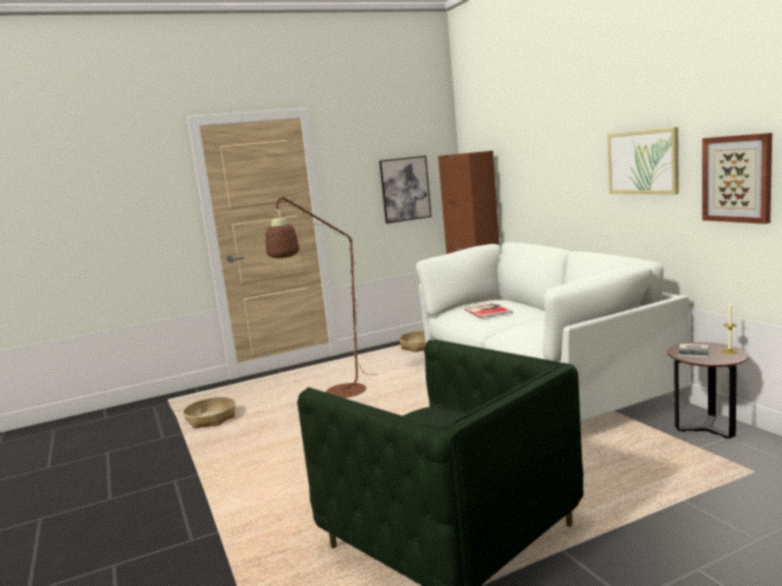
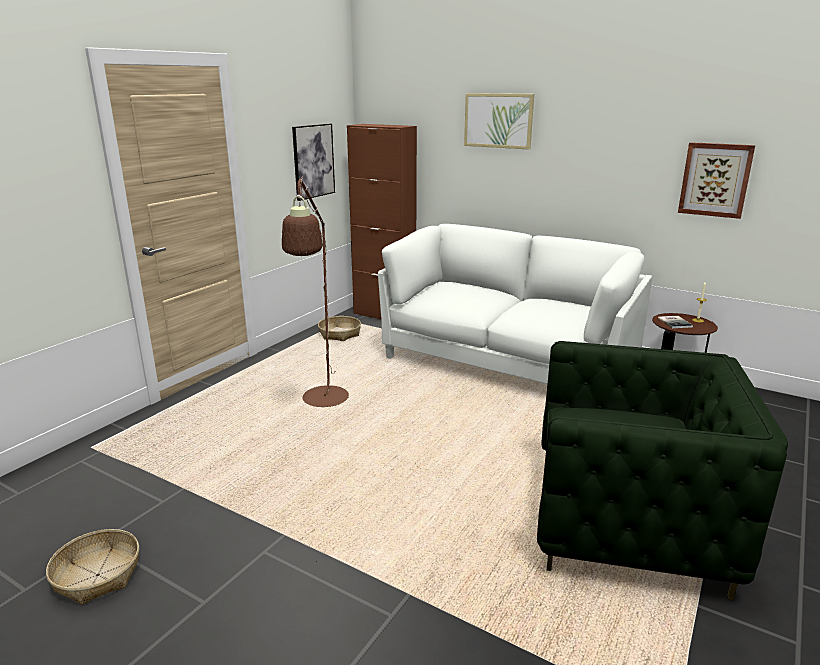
camera: 35 degrees left, 10 degrees up
basket [183,397,235,429] -> basket moved to [46,529,139,605]
book [464,303,513,318] -> none
picture [608,127,679,194] -> picture moved to [464,93,534,149]

